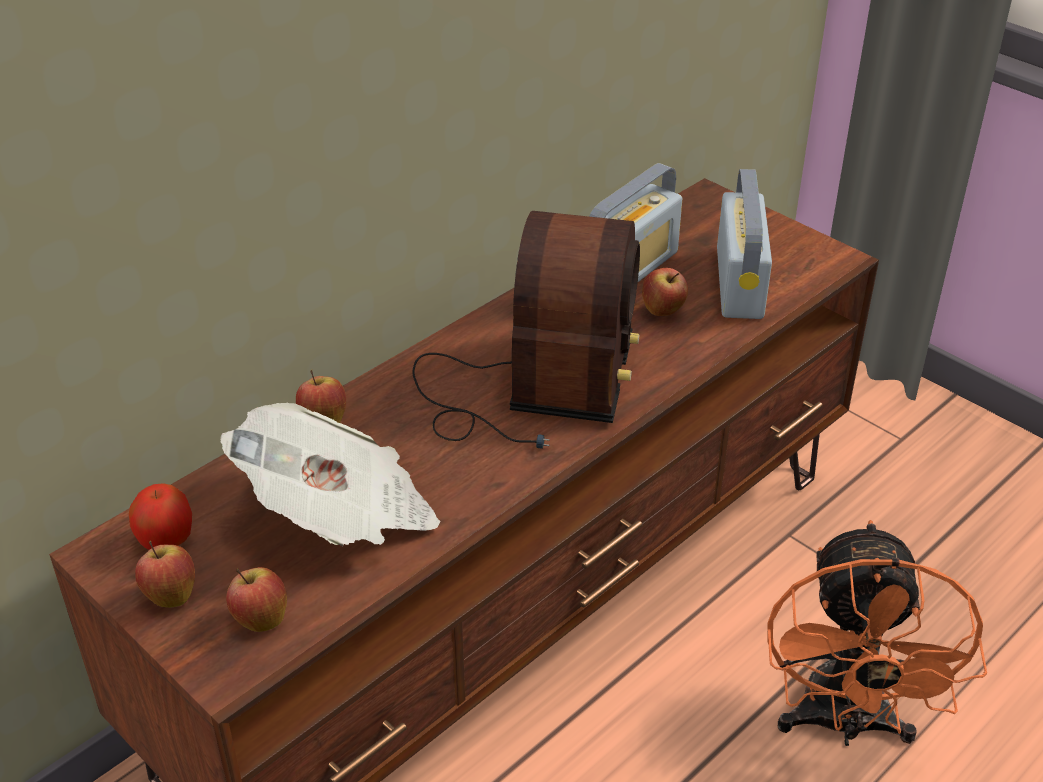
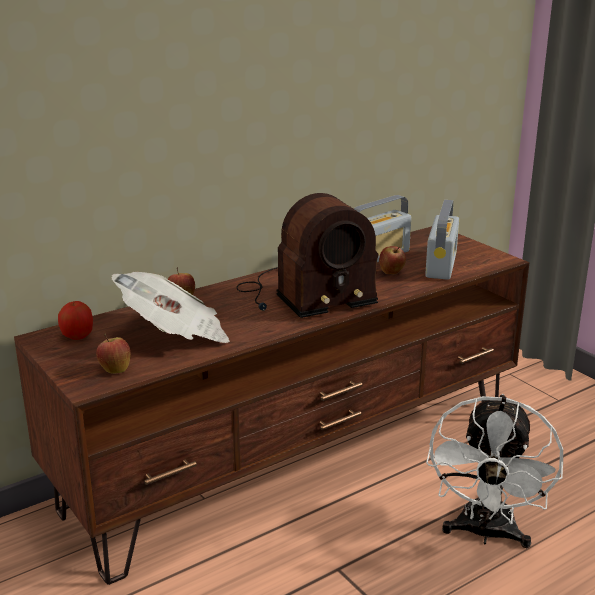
camera: 10 degrees right, 15 degrees down
apple [135,541,195,608] -> none
radio [412,211,640,449] -> radio turned 45 degrees clockwise [236,193,379,318]
orange fan [767,520,987,746] -> white fan [426,394,563,548]

